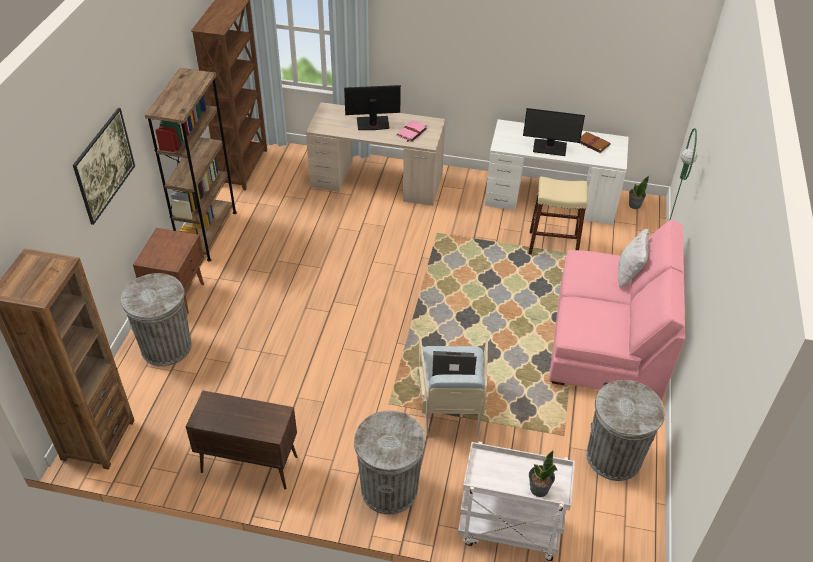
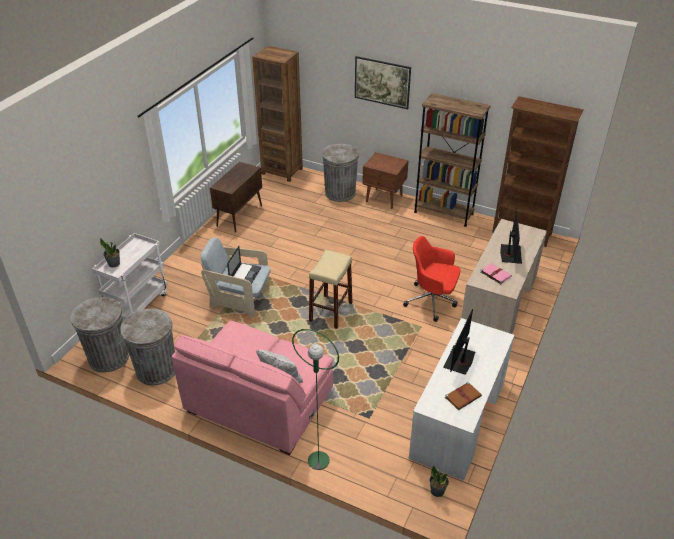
camera: 105 degrees right, 5 degrees down
grey trash can [354,410,425,515] -> grey trash can moved to [71,297,129,372]
beige stool [528,177,588,254] -> beige stool moved to [309,250,352,329]
none -> red office chair [403,236,460,322]

